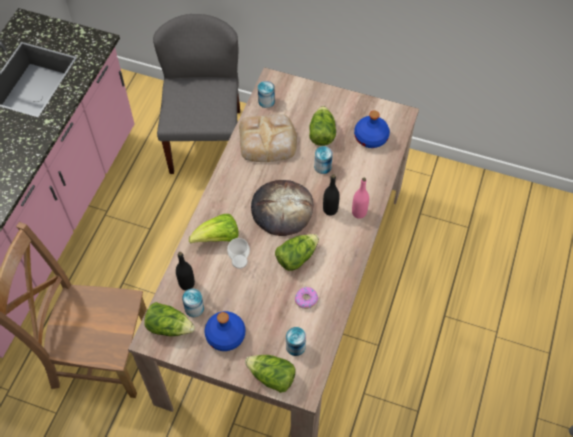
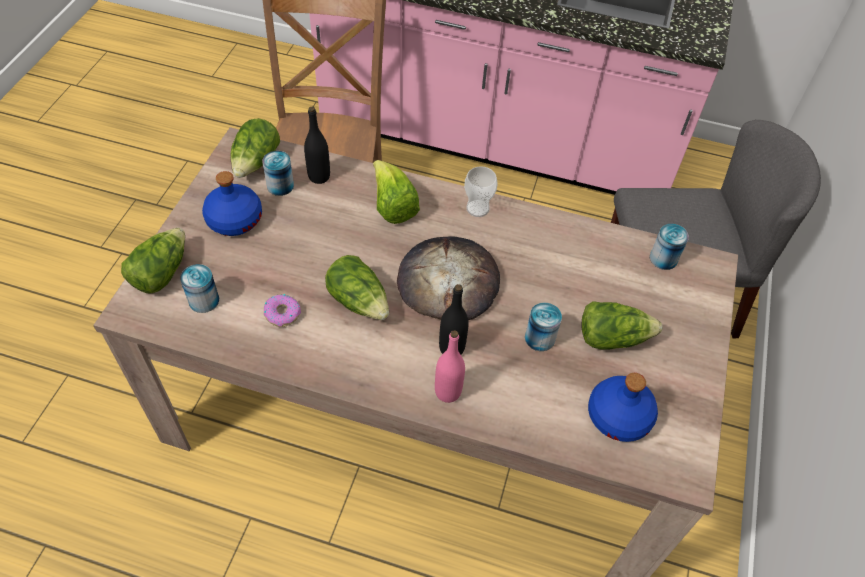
camera: 85 degrees right, 5 degrees down
cup [227,238,250,269] -> cup moved to [464,166,498,217]
bread [239,114,297,162] -> none

